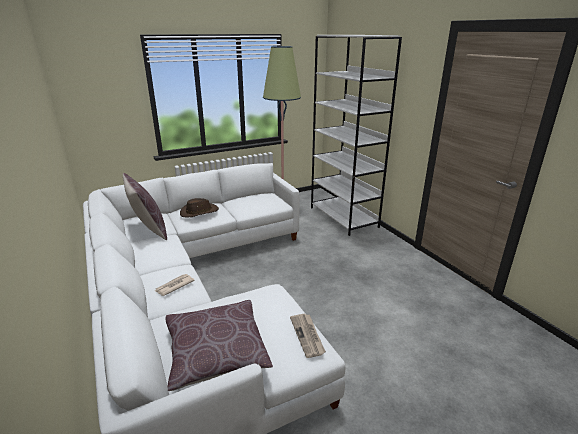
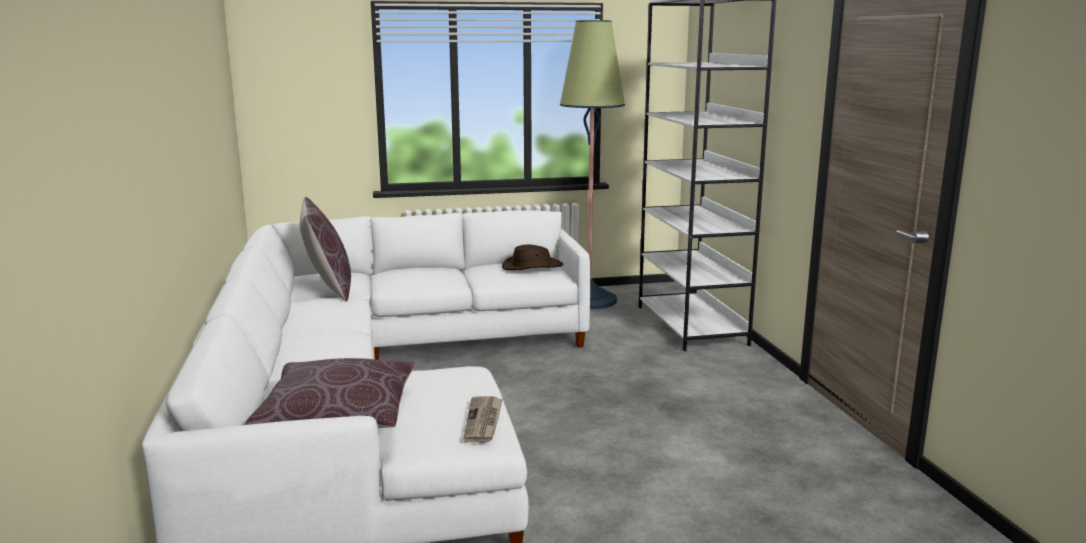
camera: 15 degrees right, 10 degrees down
newspaper [155,274,195,296] -> none
brown hat [180,198,219,217] -> brown hat moved to [502,245,563,270]

